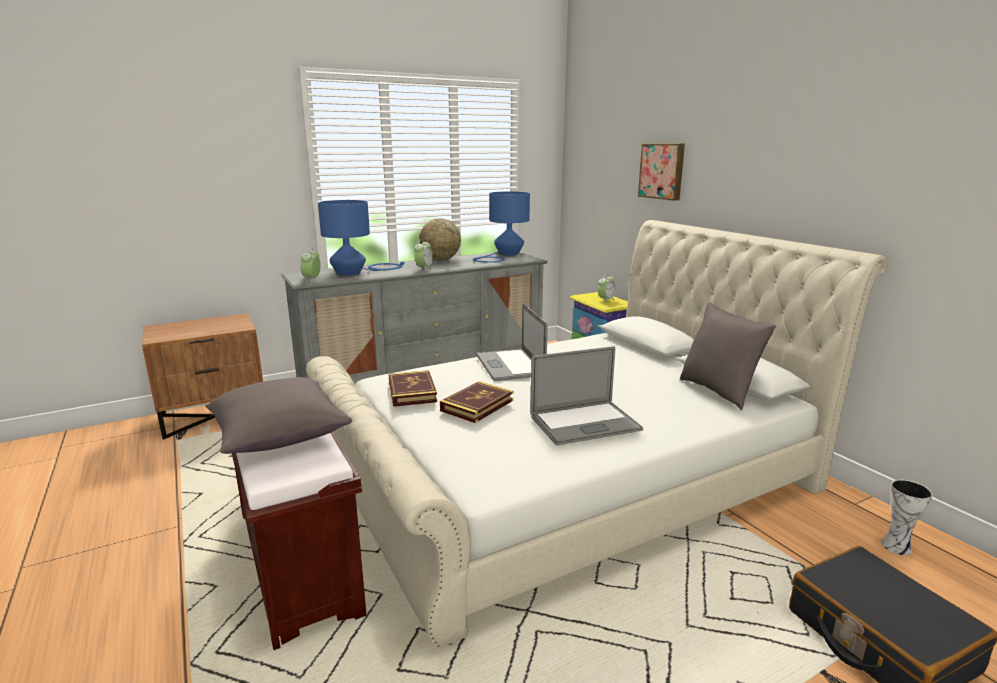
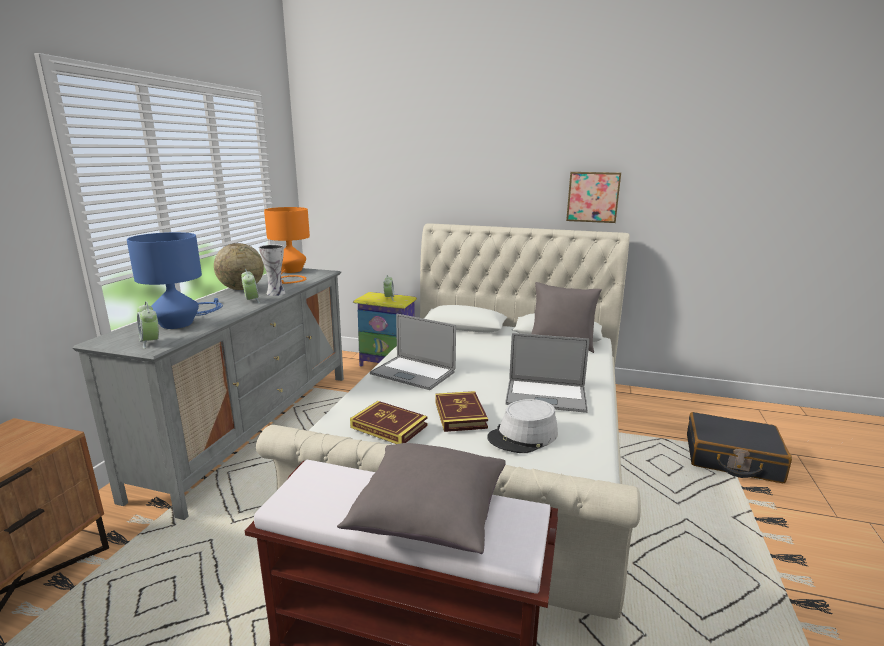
camera: 45 degrees left, 0 degrees up
blue table lamp [473,191,530,263] -> orange table lamp [264,207,310,284]
laptop [530,346,643,445] -> laptop turned 75 degrees clockwise [505,333,589,413]
picture [638,144,685,201] -> picture moved to [566,172,621,223]
vase [881,479,933,555] -> vase moved to [259,245,285,296]
none -> grey hat [487,399,558,453]

